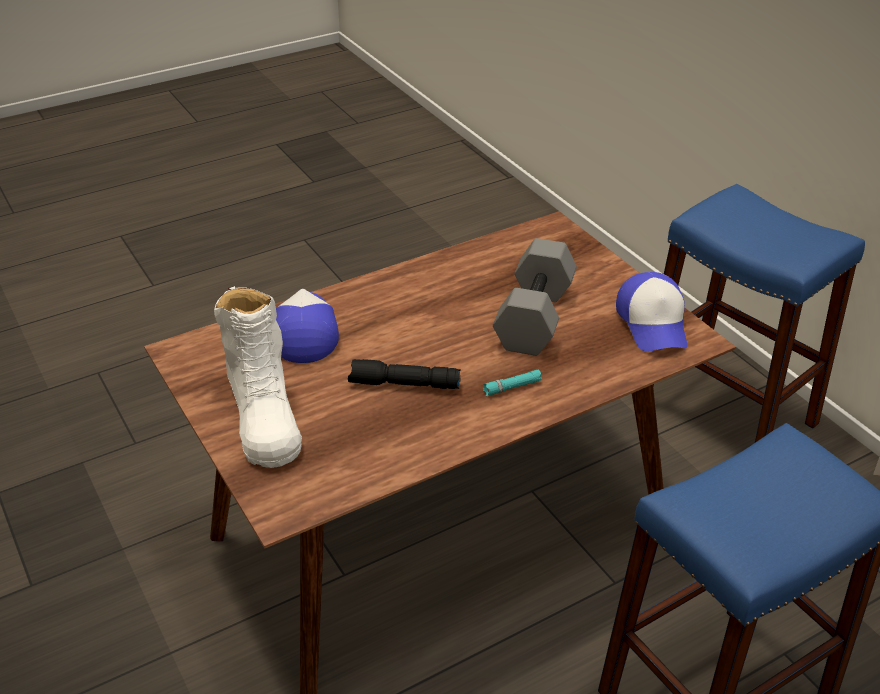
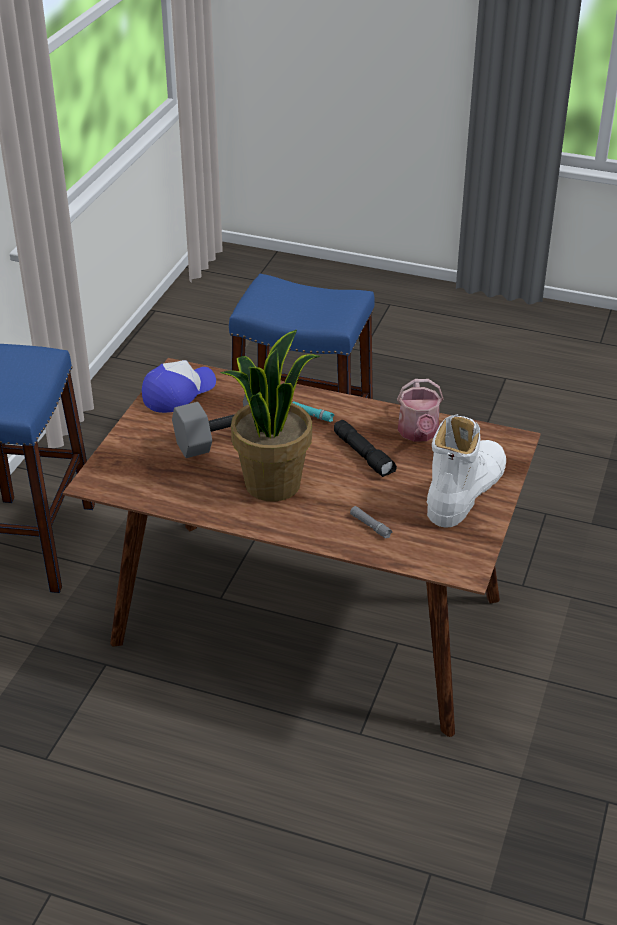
camera: 130 degrees left, 0 degrees up
cap [276,289,339,363] -> grey flashlight [350,506,392,539]
none -> potted plant [220,330,321,502]
none -> watering can [397,379,444,442]

